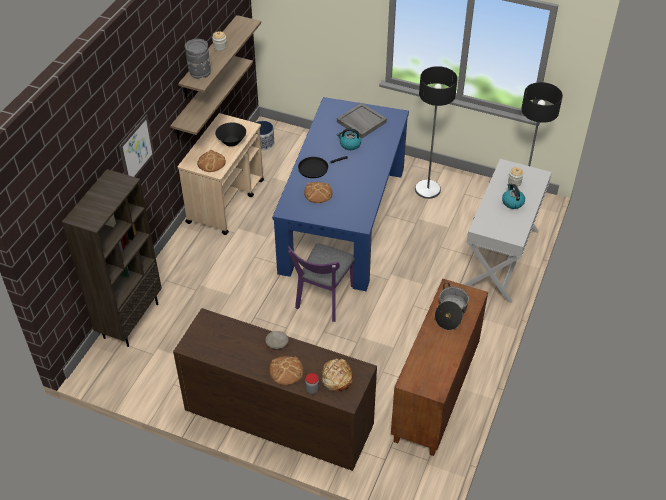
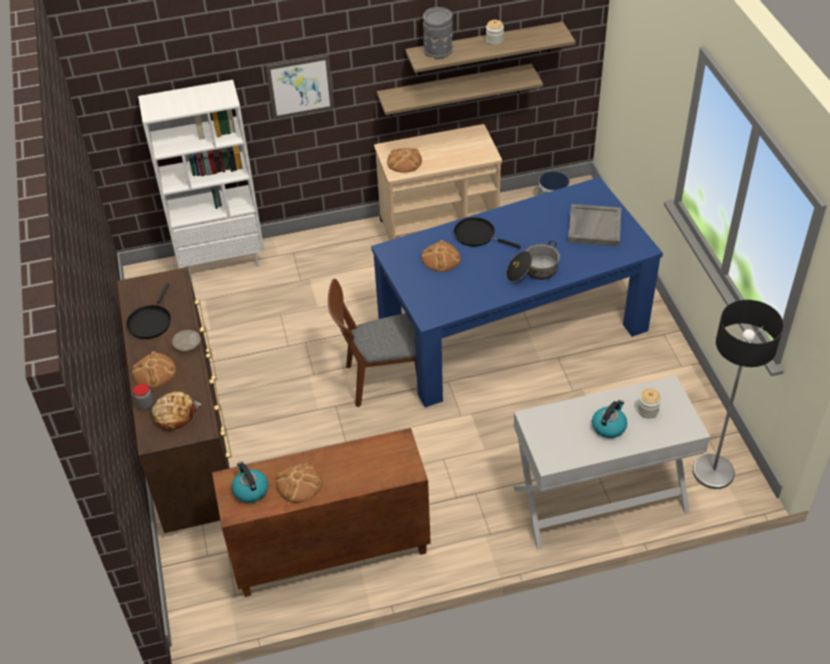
camera: 55 degrees right, 0 degrees up
brown bookcase [62,169,162,347] -> white bookcase [138,80,265,280]
black bowl [215,122,246,147] -> none
purple chair [288,243,355,322] -> brown chair [328,279,417,407]
kettle [337,128,361,150] -> kettle moved to [232,461,268,503]
floor lamp [415,66,458,199] -> none
cooking pot [435,283,469,330] -> cooking pot moved to [506,241,560,282]
none -> black frying pan [126,283,171,339]
none -> bread [276,463,322,503]

